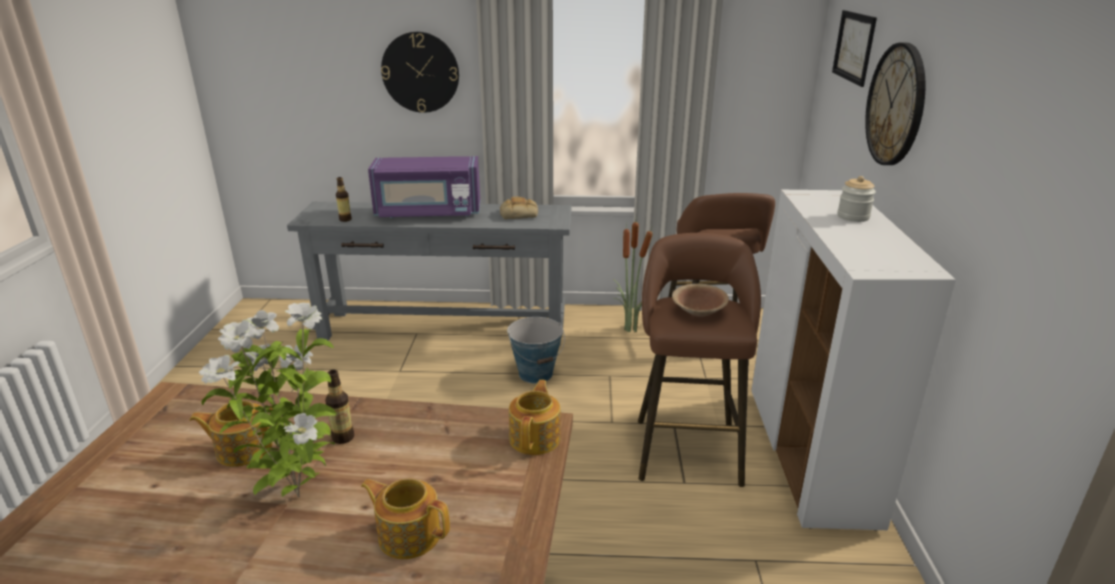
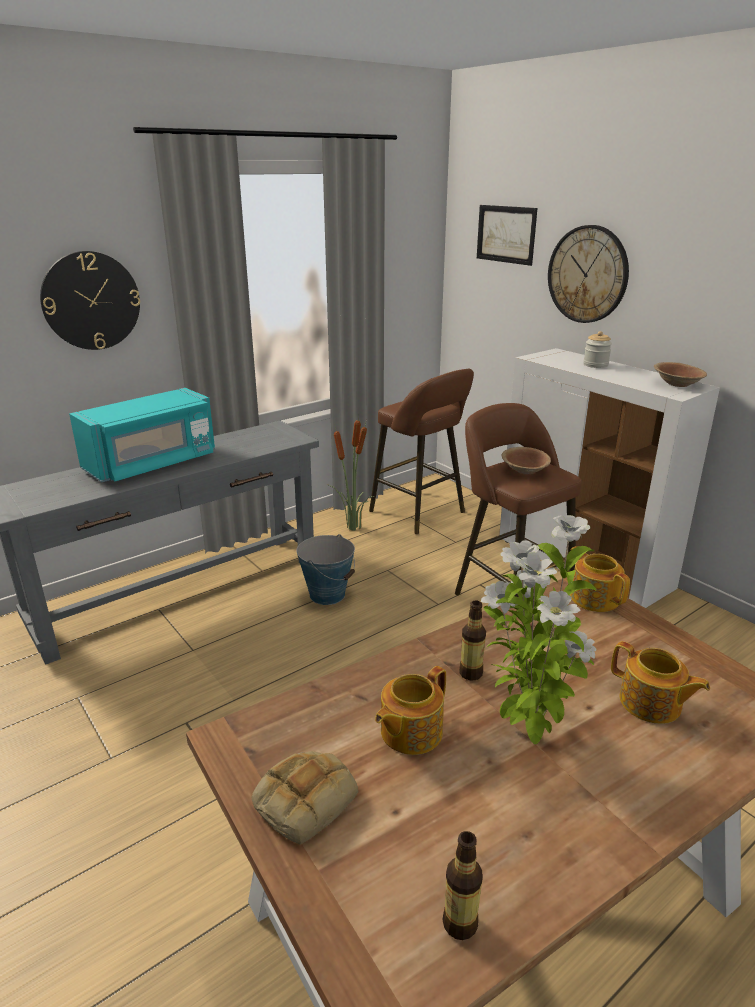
camera: 40 degrees left, 0 degrees up
bottle [336,177,352,222] -> bottle moved to [442,831,483,940]
teapot [361,478,450,559] -> teapot turned 120 degrees counterclockwise [611,641,710,724]
purple microwave [368,156,480,218] -> turquoise microwave [69,388,215,483]
bread [500,196,538,219] -> bread moved to [252,751,359,845]
none -> brown bowl [654,362,707,387]

